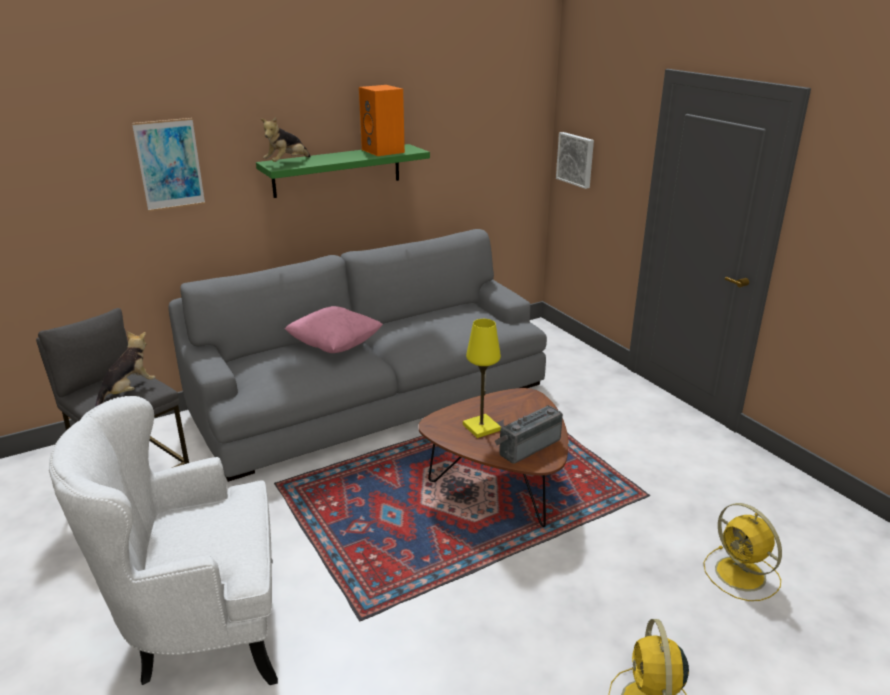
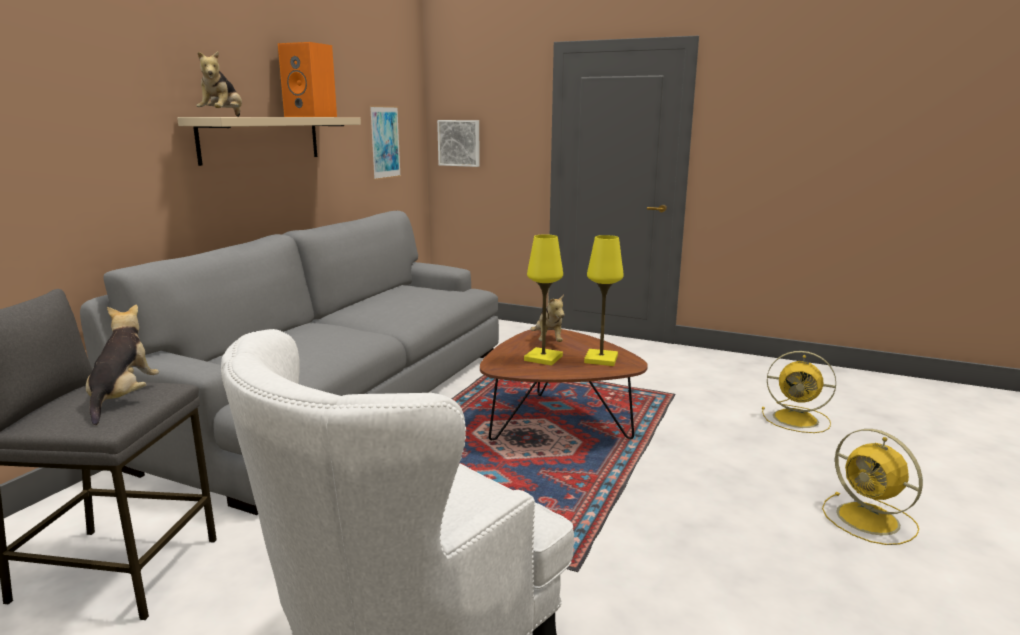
camera: 35 degrees left, 10 degrees down
picture [132,118,205,211] -> picture moved to [370,106,401,180]
green shelf [256,144,430,198] -> beige shelf [177,117,361,166]
pink pillow [284,306,383,353] -> none
radio [495,405,563,464] -> yellow table lamp [584,235,624,366]
none -> plush toy [531,294,565,342]

